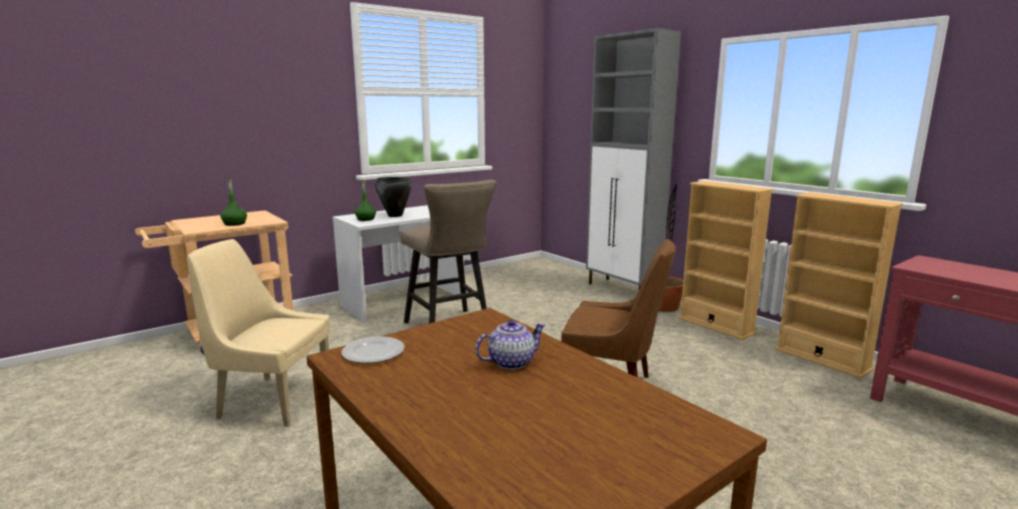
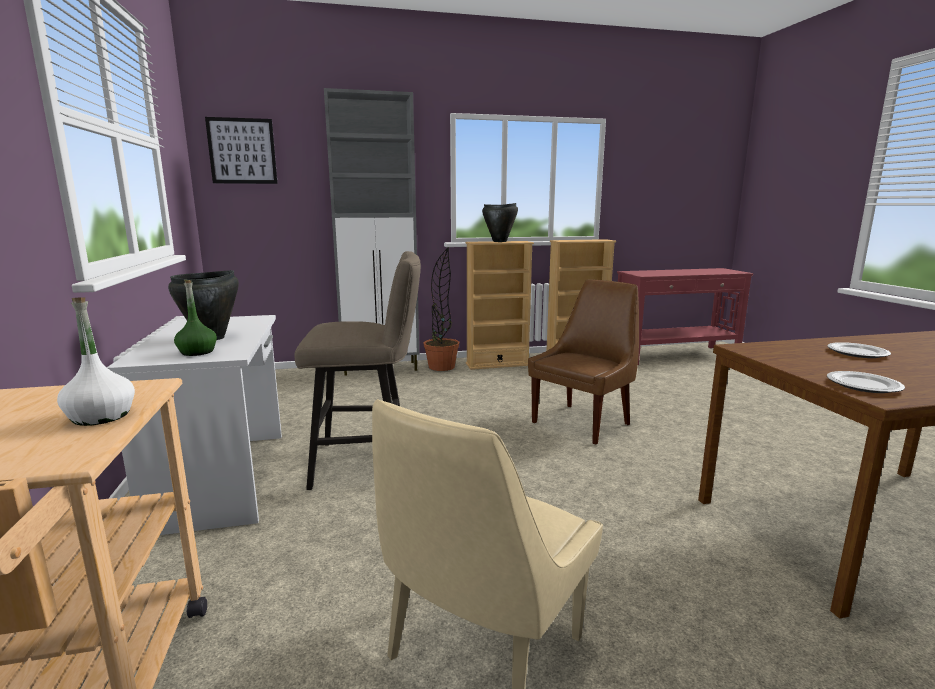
camera: 65 degrees left, 0 degrees up
green bottle [220,178,247,226] -> white bottle [57,297,135,426]
teapot [475,319,546,370] -> plate [827,342,891,358]
none -> picture [205,117,278,184]
none -> black cooking pot [482,203,518,242]

